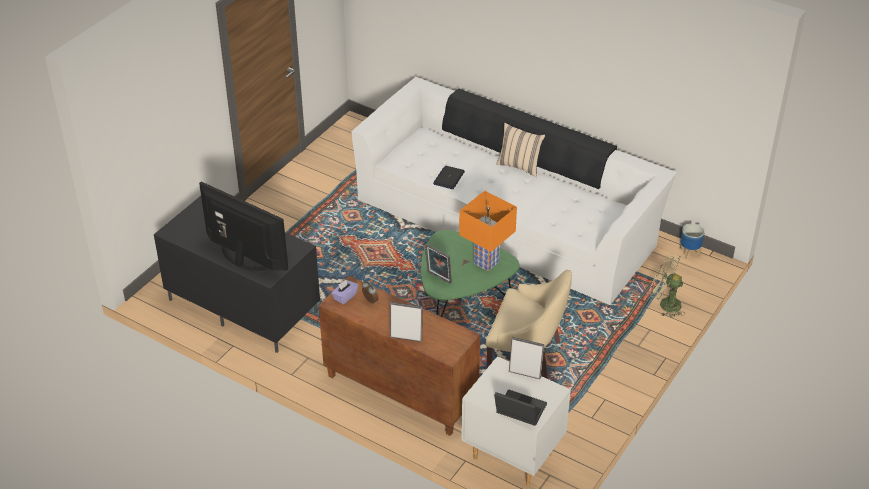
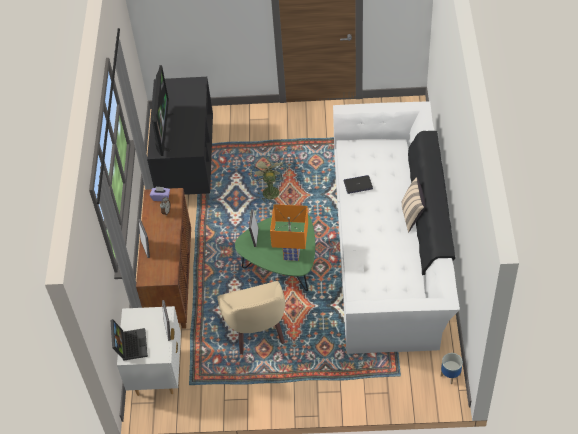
camera: 60 degrees right, 10 degrees up
green fan [649,253,685,318] -> green fan moved to [250,157,288,201]

